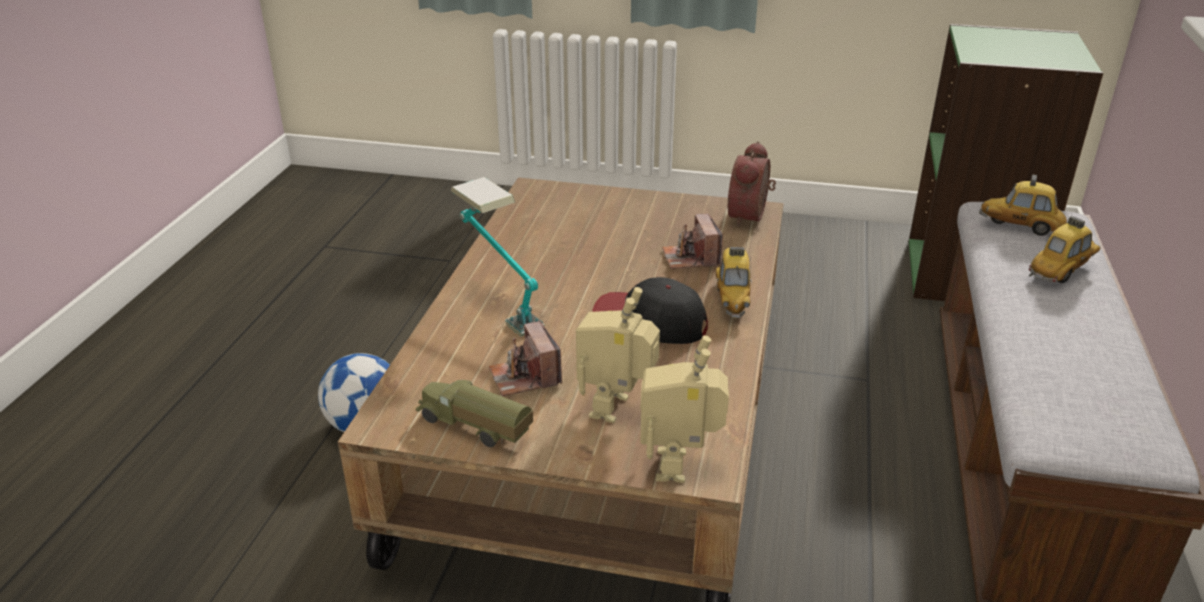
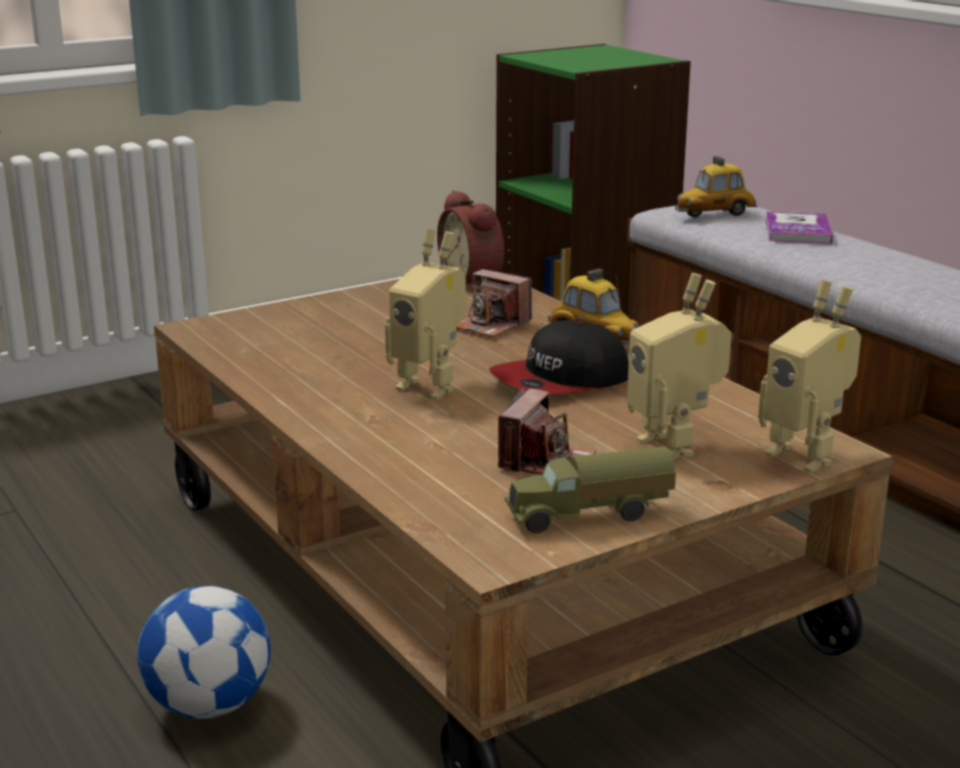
camera: 45 degrees left, 10 degrees down
table lamp [451,177,545,336] -> none
camera [489,321,562,396] -> camera turned 90 degrees counterclockwise [498,388,596,475]
toy car [1029,214,1100,283] -> book [765,212,833,244]
none -> toy robot [385,228,466,400]

